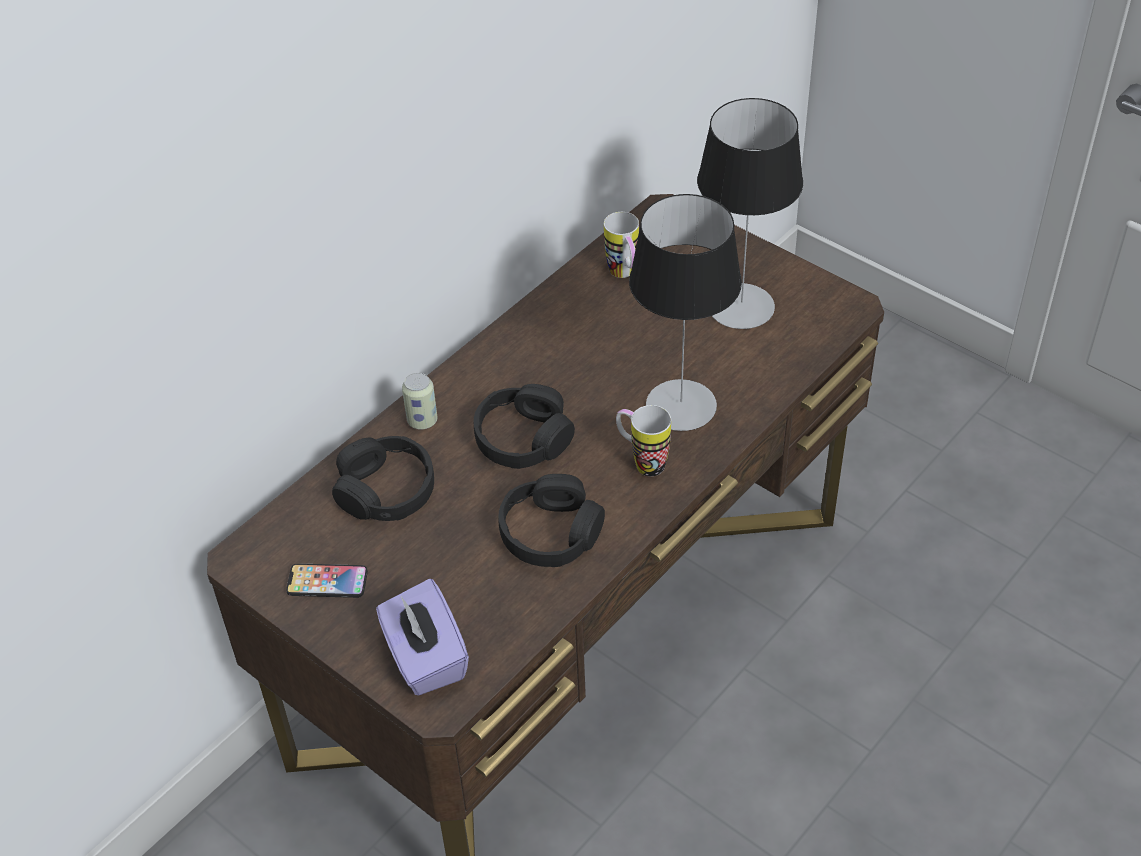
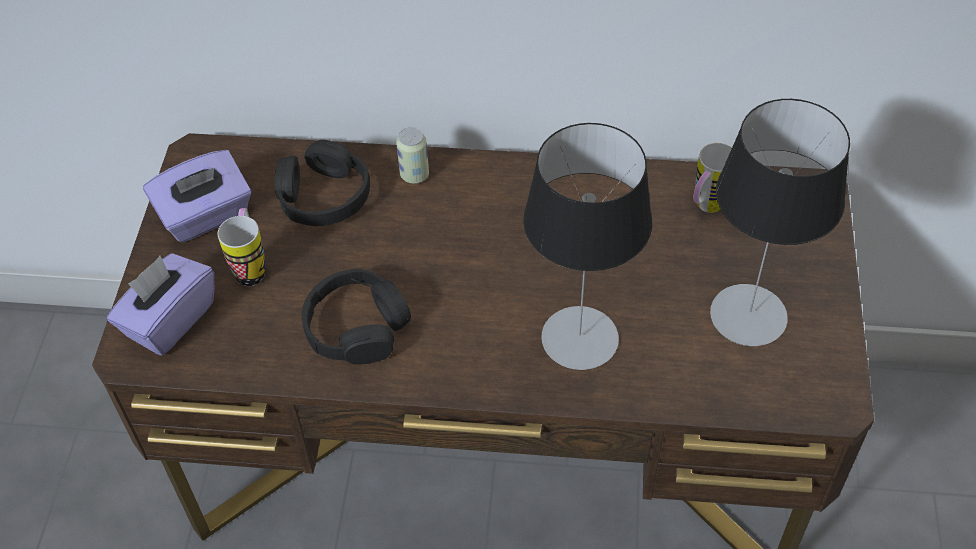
camera: 55 degrees right, 5 degrees up
phone [286,564,368,598] -> purple tissue box [143,150,251,242]
black headphones [474,384,575,469] -> none
mug [616,405,671,476] -> mug moved to [218,208,265,286]

